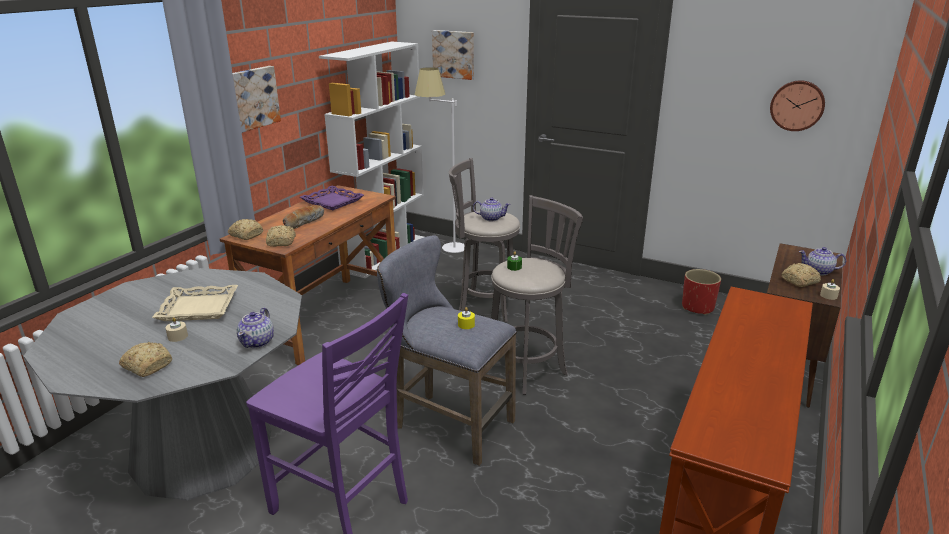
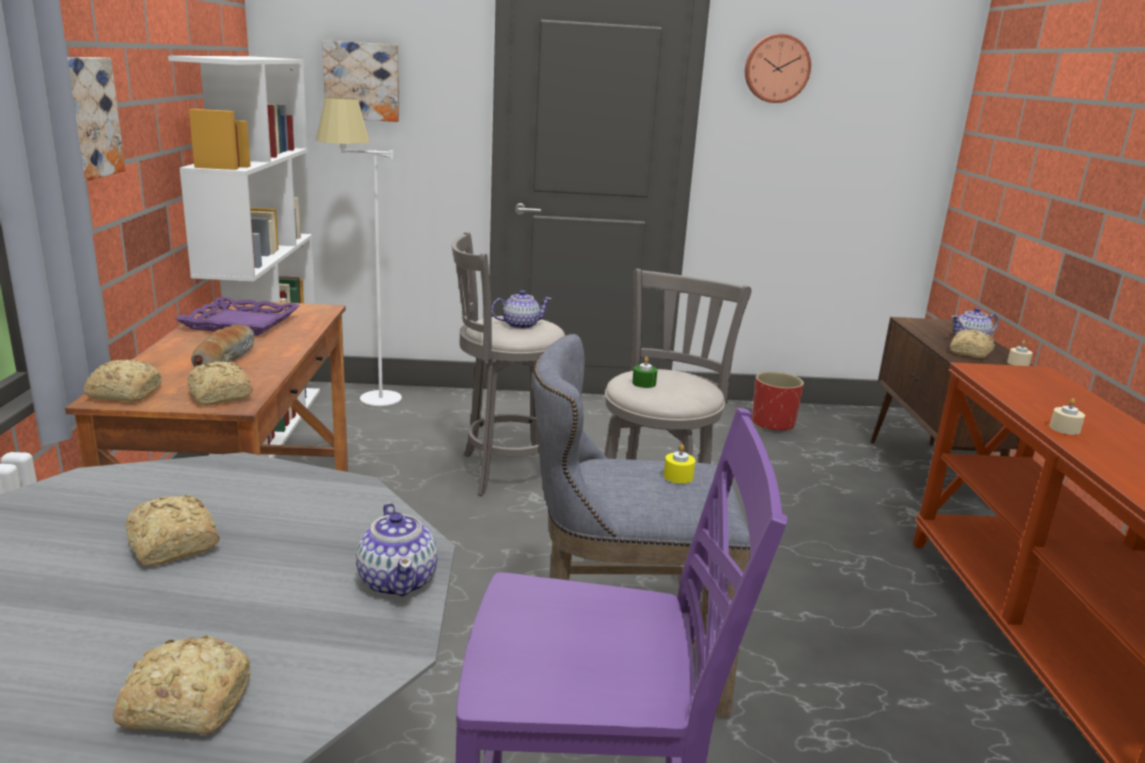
camera: 30 degrees left, 5 degrees down
beige tray [152,285,238,321] -> bread [125,494,220,565]
beige candle [165,317,188,342] -> beige candle moved to [1049,398,1085,435]
wall clock [770,80,825,131] -> wall clock moved to [745,34,811,103]

